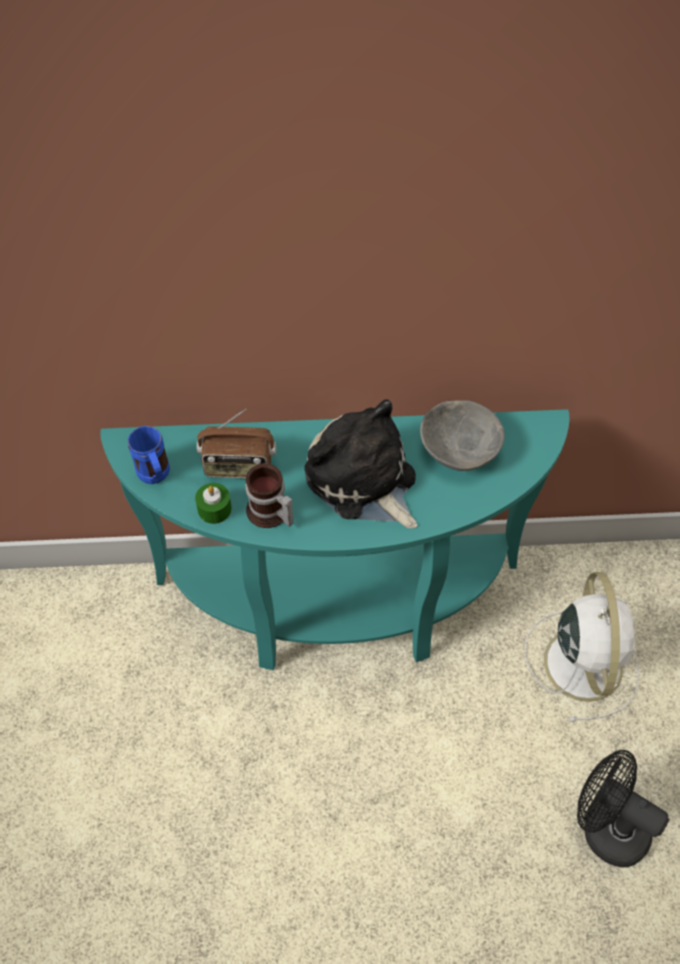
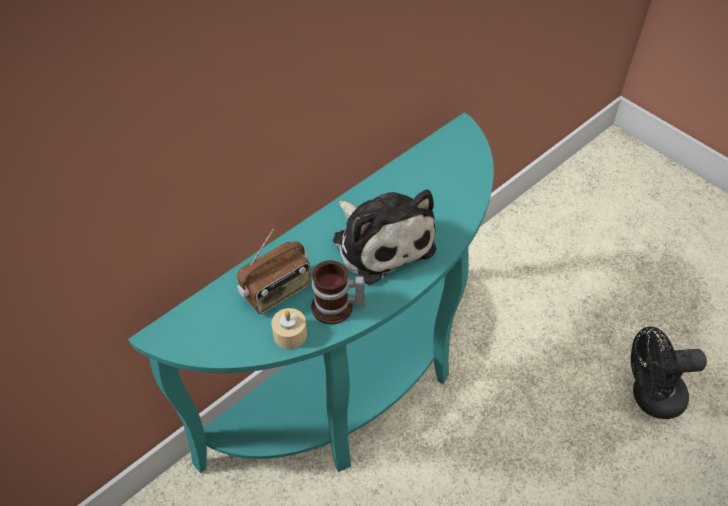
camera: 40 degrees left, 5 degrees down
blue mug [128,426,170,484] -> none
green candle [195,483,232,524] -> beige candle [271,308,307,349]
plush toy [304,399,418,529] -> plush toy turned 135 degrees counterclockwise [333,190,436,285]
grey bowl [420,400,505,471] -> none
white fan [524,572,640,722] -> none

